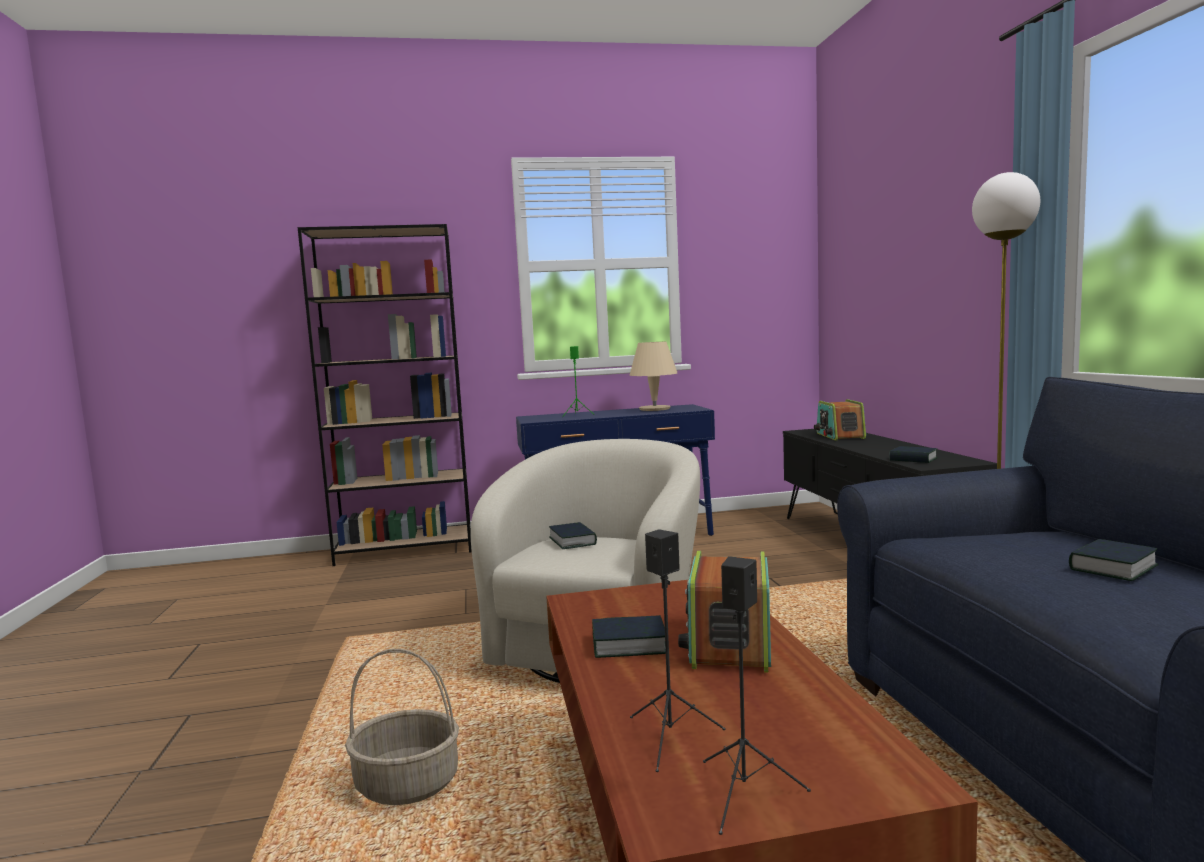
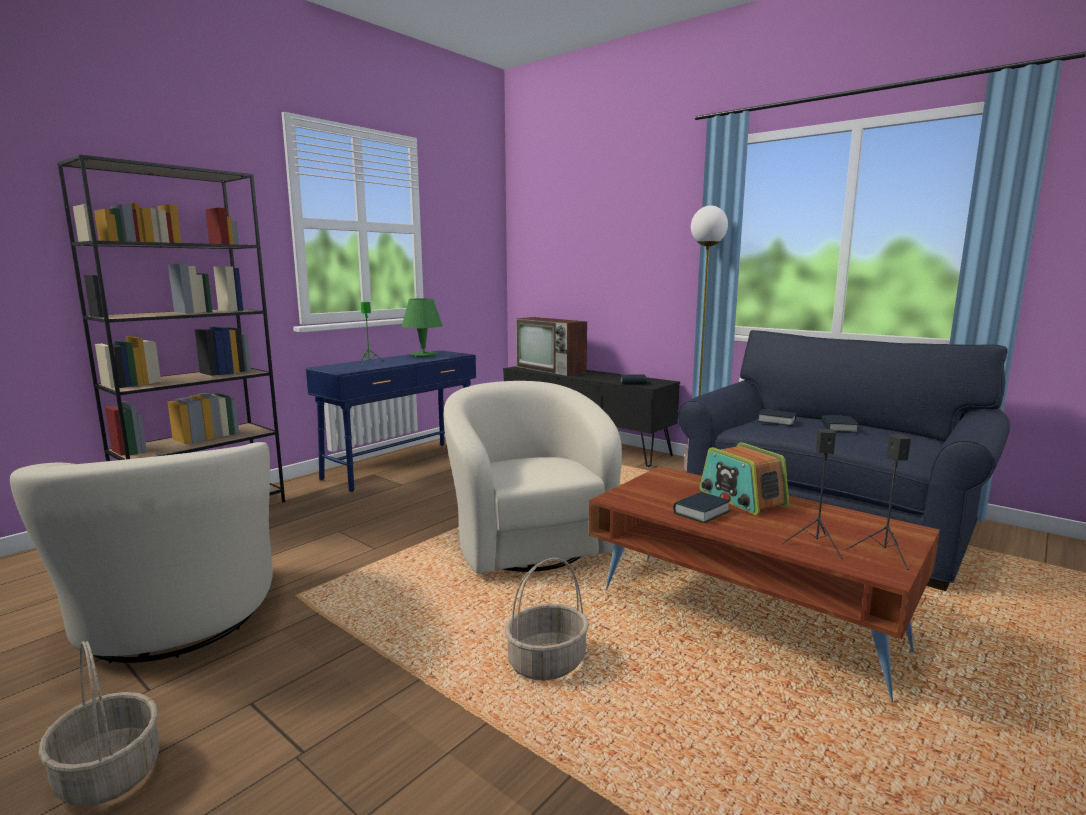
camera: 40 degrees left, 5 degrees up
book [549,522,597,549] -> book moved to [757,409,796,426]
beige table lamp [630,342,677,411] -> green table lamp [402,298,443,357]
radio [814,399,866,441] -> television [516,317,587,376]
none -> beige armchair [10,442,273,663]
none -> basket [38,641,159,806]

